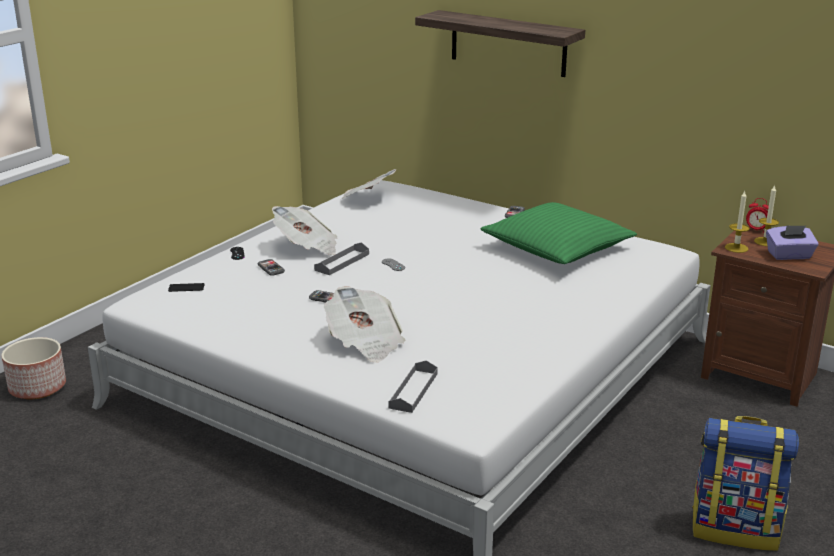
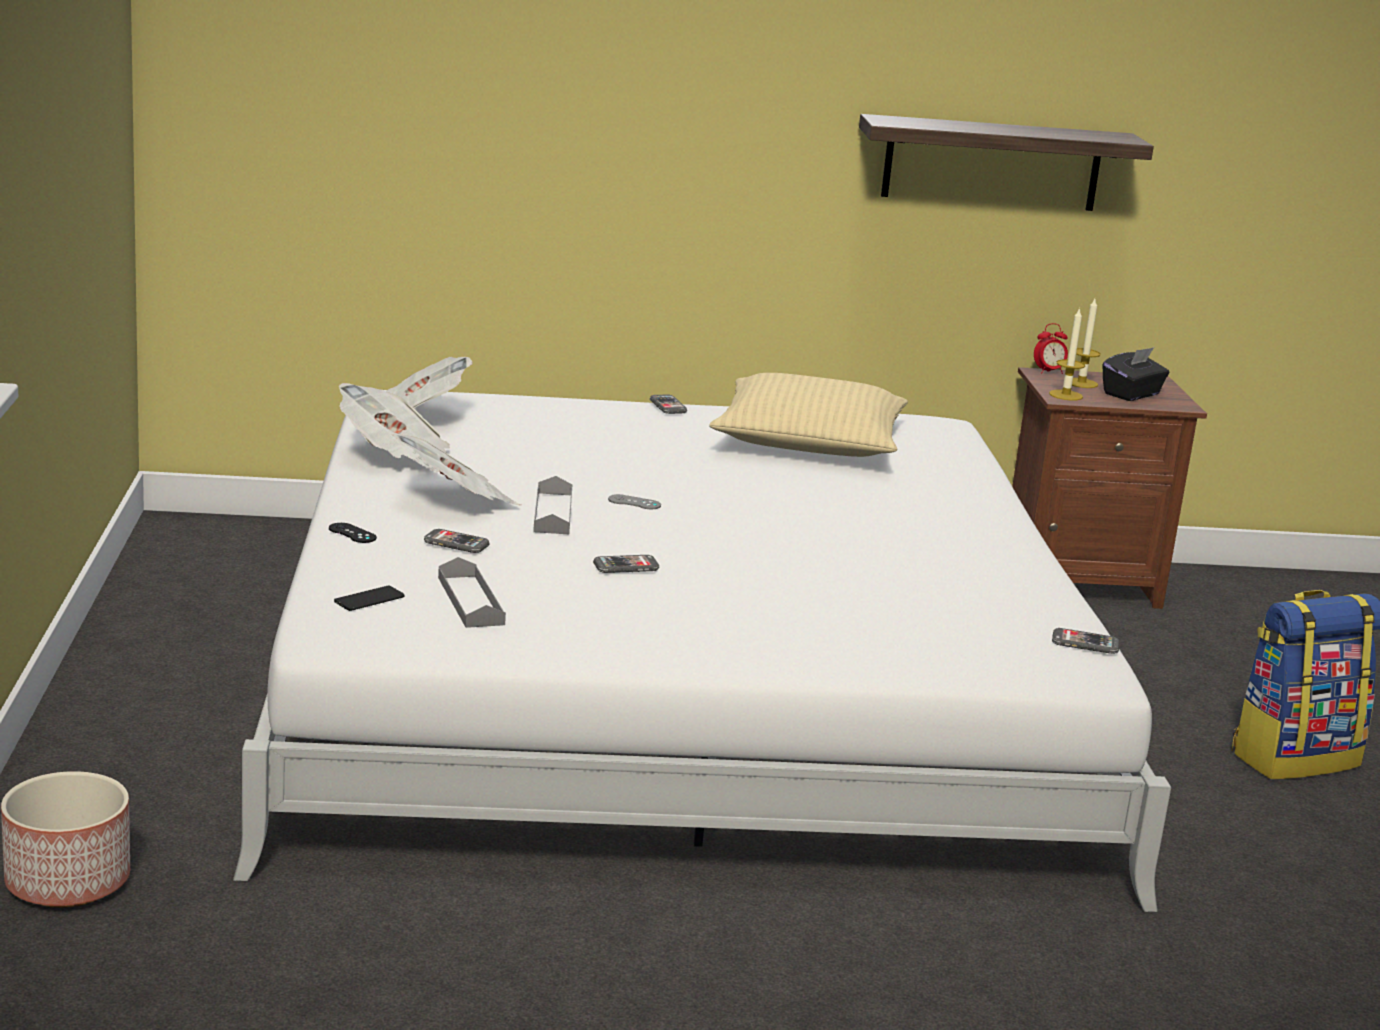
camera: 40 degrees left, 5 degrees down
newspaper [324,286,405,363] -> newspaper moved to [339,383,450,472]
grey tray [388,360,438,413] -> grey tray moved to [438,557,506,628]
shelf [415,10,585,77] -> shelf moved to [859,114,1154,211]
green pillow [480,202,637,264] -> beige pillow [709,373,908,457]
purple tissue box [766,225,819,260] -> black tissue box [1103,347,1169,401]
none -> phone [1052,628,1119,654]

